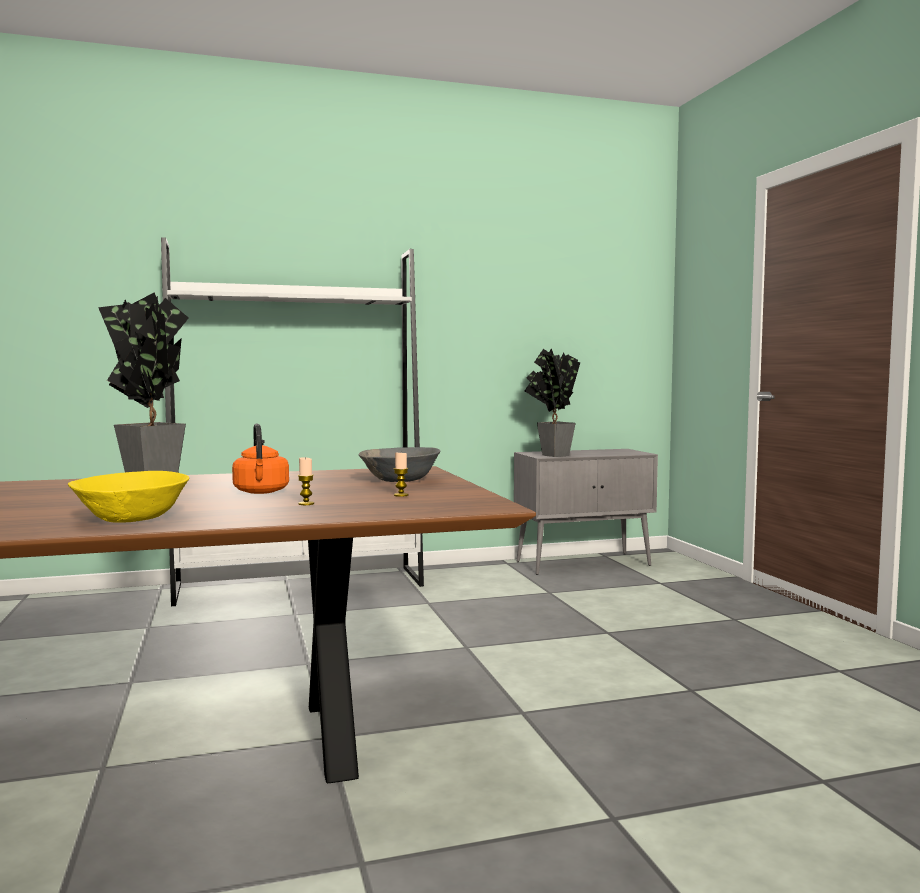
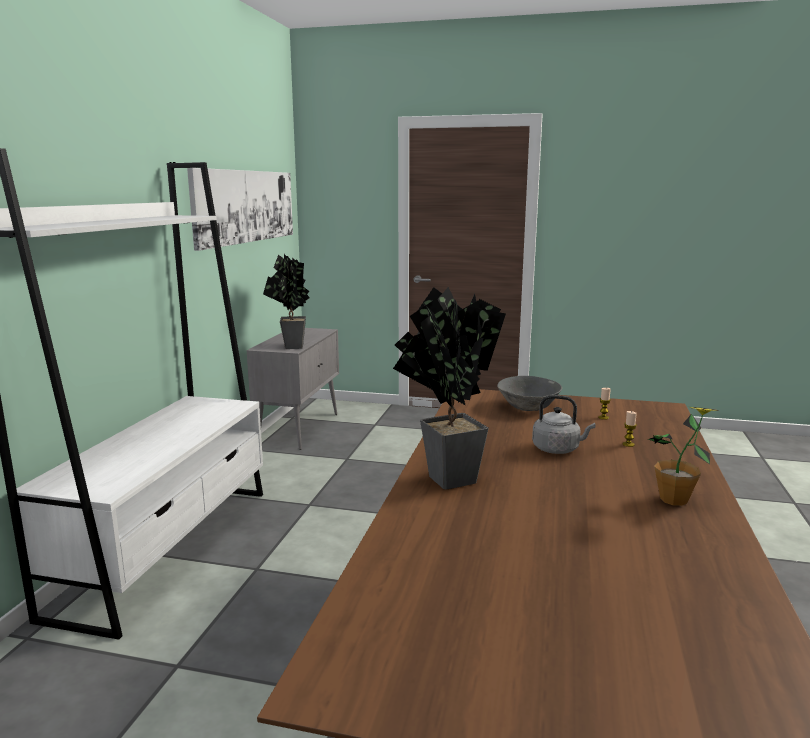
camera: 60 degrees left, 10 degrees up
yellow bowl [68,471,189,523] -> potted plant [648,407,719,506]
orange kettle [232,424,289,494] -> grey kettle [532,395,595,454]
none -> picture [187,168,293,251]

